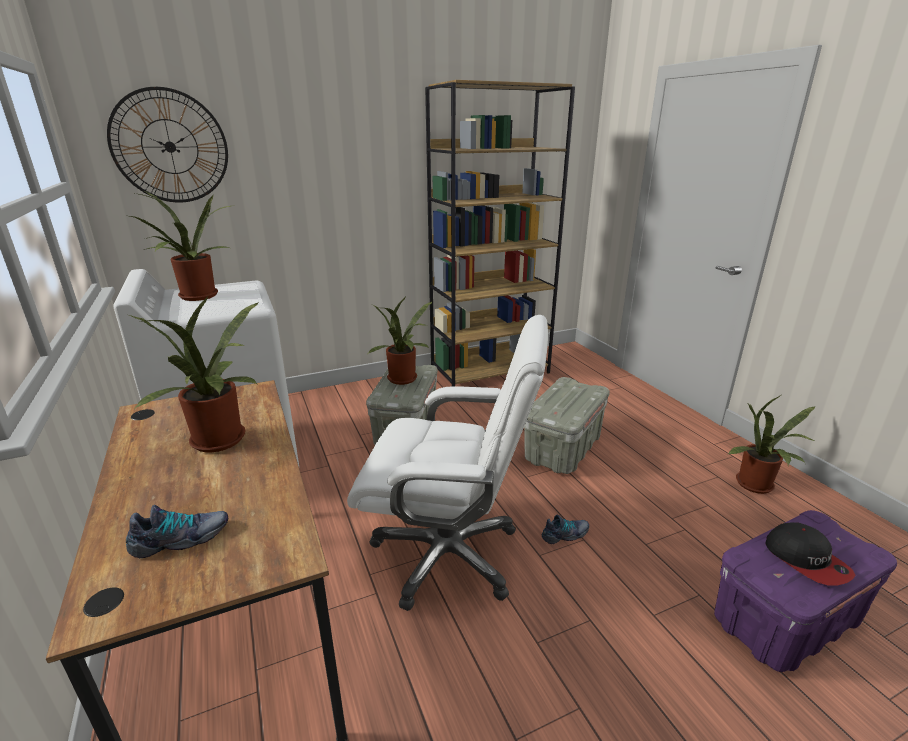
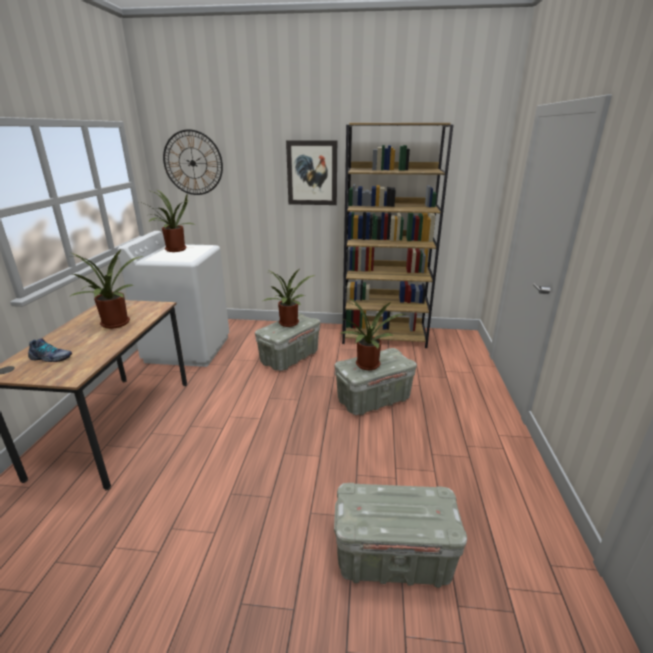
camera: 30 degrees right, 0 degrees up
white office chair [347,315,548,611] -> none
shoe [542,515,589,544] -> none
purple storage box [714,510,897,672] -> grey storage box [334,483,467,588]
potted plant [727,395,816,494] -> potted plant moved to [341,299,406,370]
cap [765,522,856,585] -> none
none -> picture [286,140,337,205]

